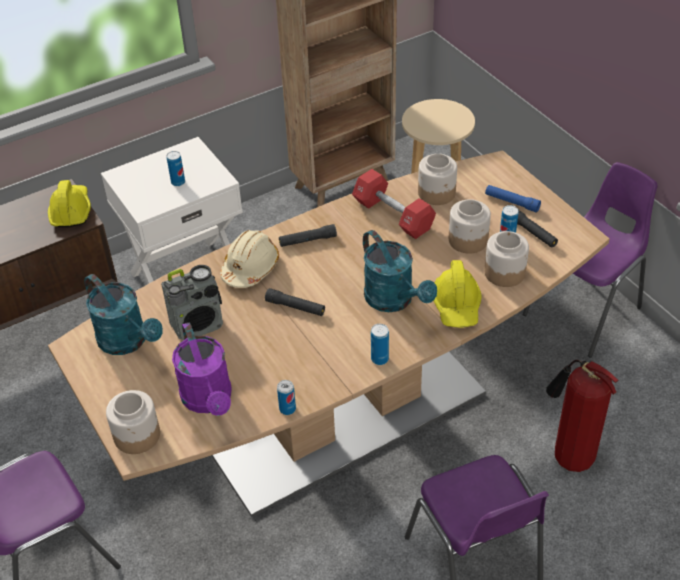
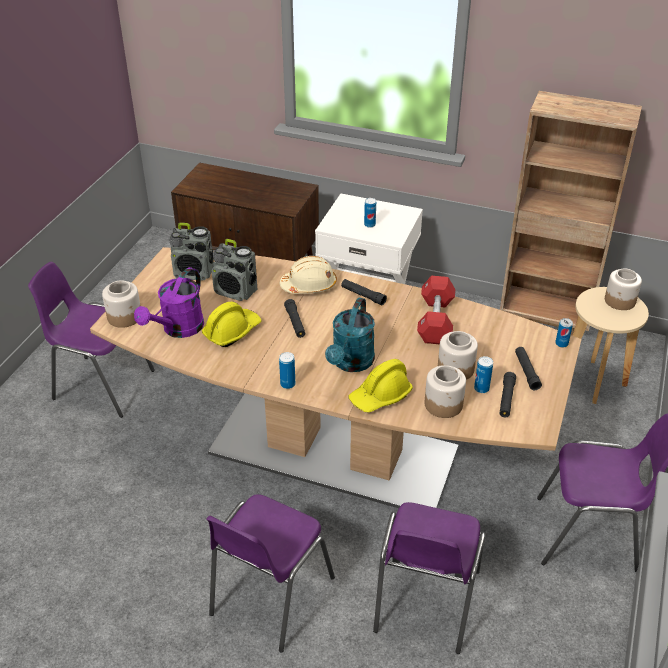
camera: 50 degrees right, 5 degrees down
yellow hard hat [48,180,91,227] -> yellow hard hat moved to [202,302,261,347]
turquoise watering can [84,274,163,355] -> radio [169,223,213,280]
can [277,380,296,415] -> can moved to [555,318,573,348]
jar [418,153,457,205] -> jar moved to [605,268,642,310]
blue flashlight [485,185,541,212] -> black flashlight [515,347,542,390]
fire extinguisher [546,360,619,472] -> purple chair [373,502,486,654]

